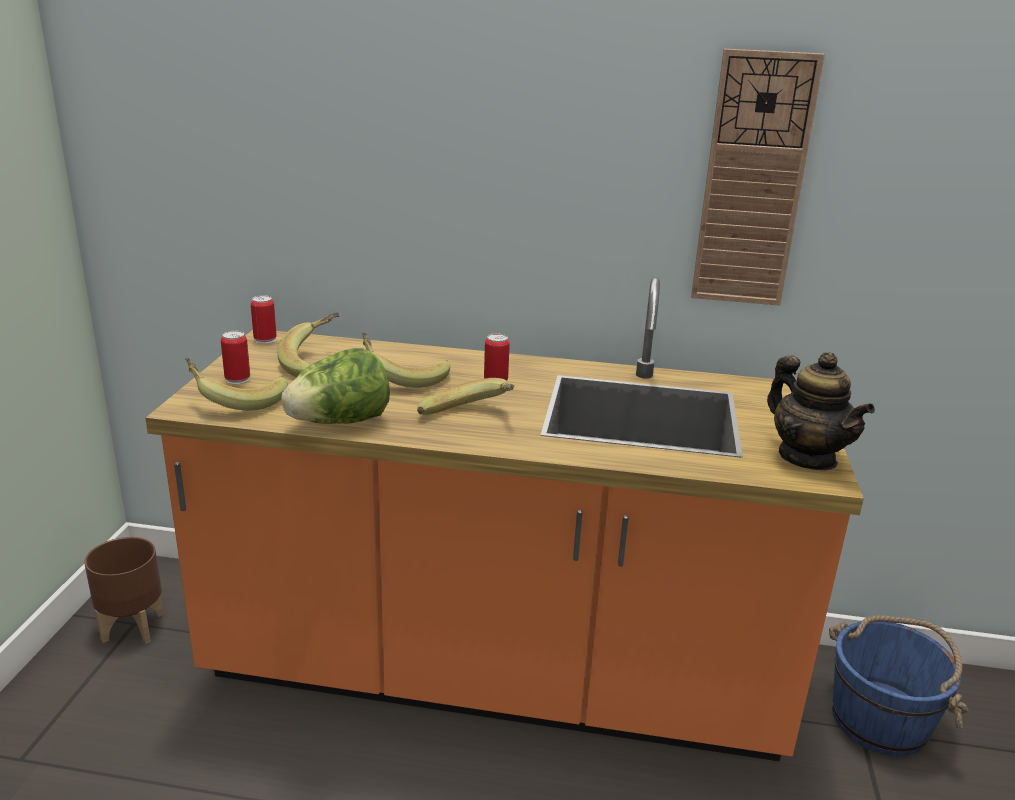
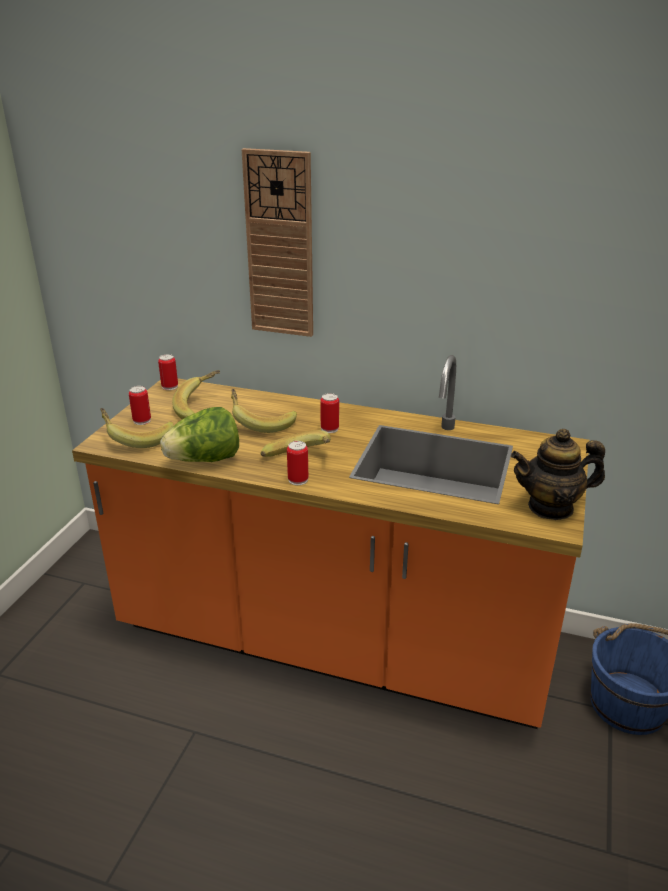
camera: 10 degrees right, 5 degrees up
brown planter [84,537,164,644] -> none
wall clock [691,49,825,306] -> wall clock moved to [242,148,313,337]
teapot [767,352,875,470] -> teapot turned 105 degrees clockwise [511,429,605,520]
none -> can [287,441,308,485]

